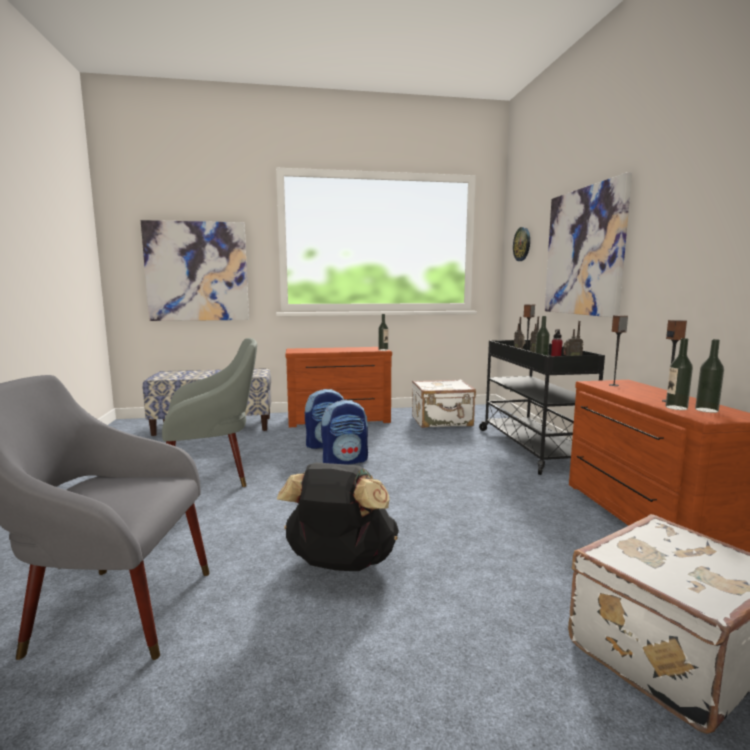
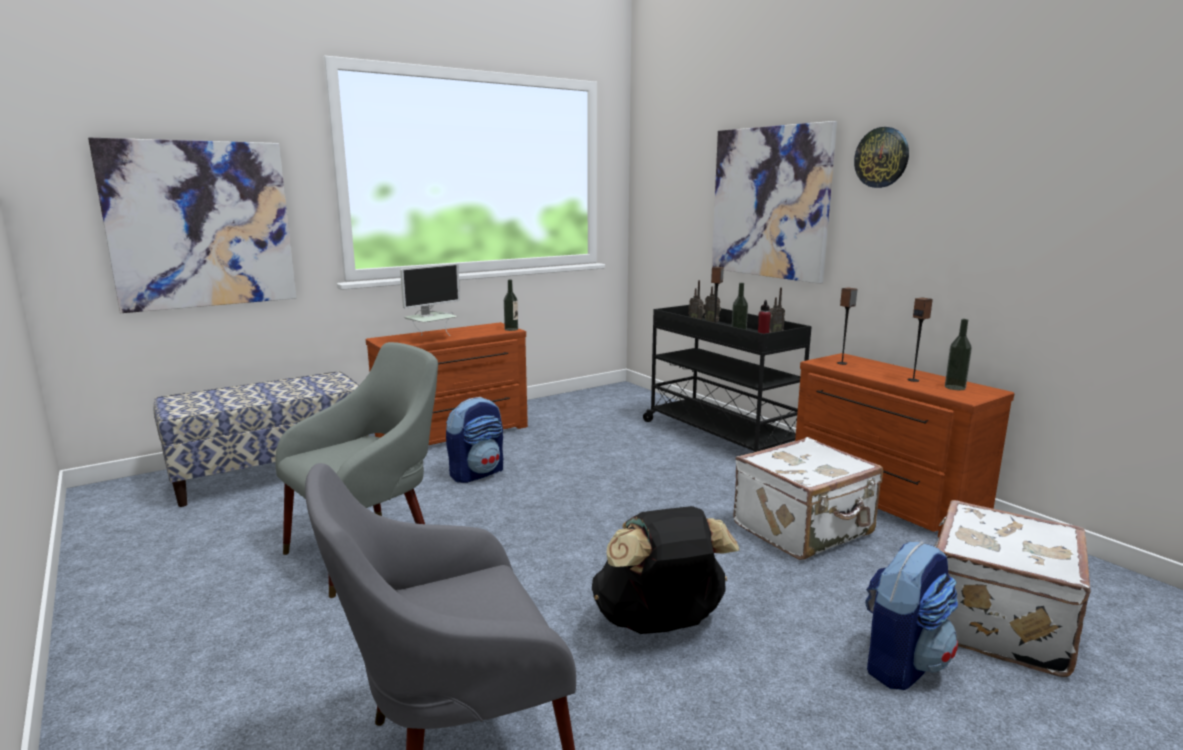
camera: 25 degrees left, 5 degrees up
backpack [321,400,368,465] -> backpack moved to [865,541,958,690]
white suitcase [412,379,476,428] -> white suitcase moved to [733,437,883,560]
wall clock [513,227,530,261] -> wall clock moved to [854,127,909,188]
bottle [666,338,693,410] -> none
none -> monitor [400,263,460,336]

